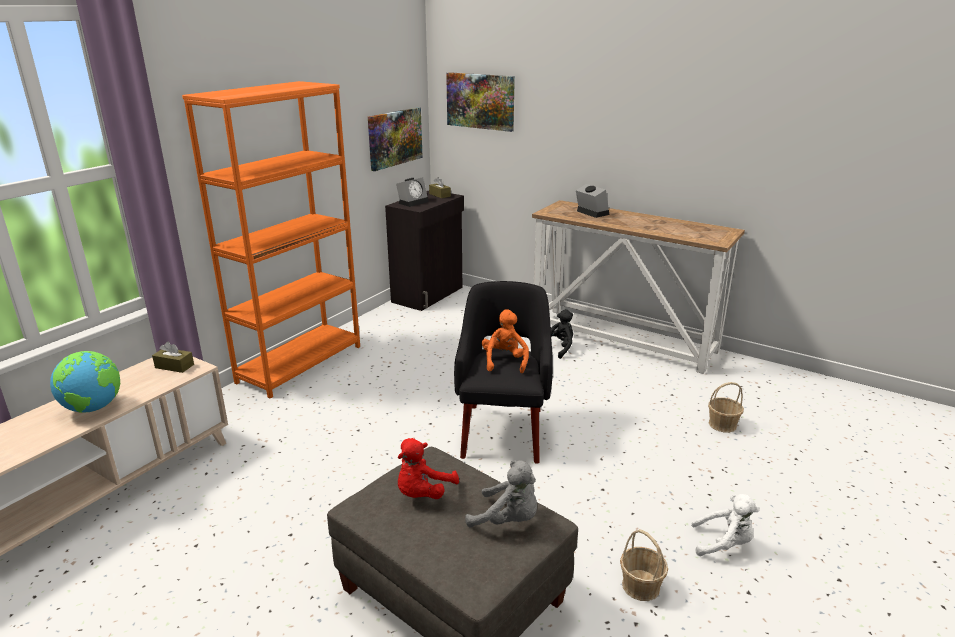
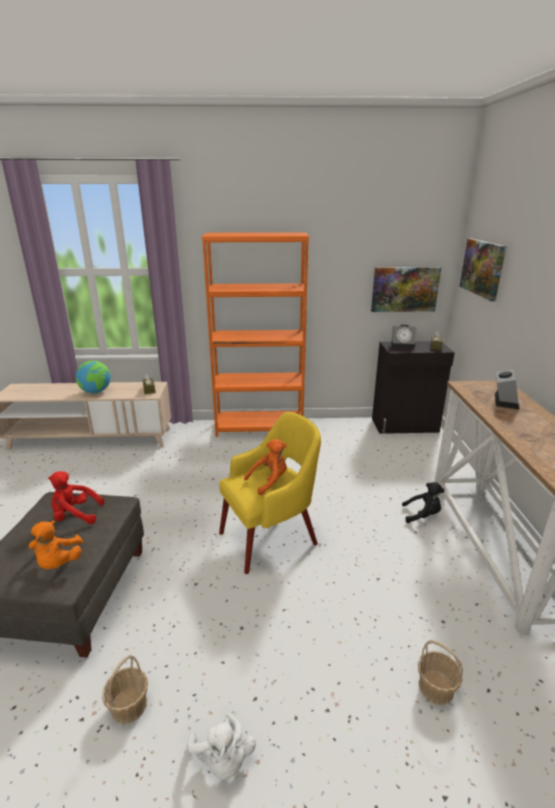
camera: 55 degrees right, 0 degrees up
black armchair [454,281,553,464] -> yellow armchair [219,412,321,574]
grey plush toy [465,460,537,527] -> orange plush toy [29,521,83,569]

